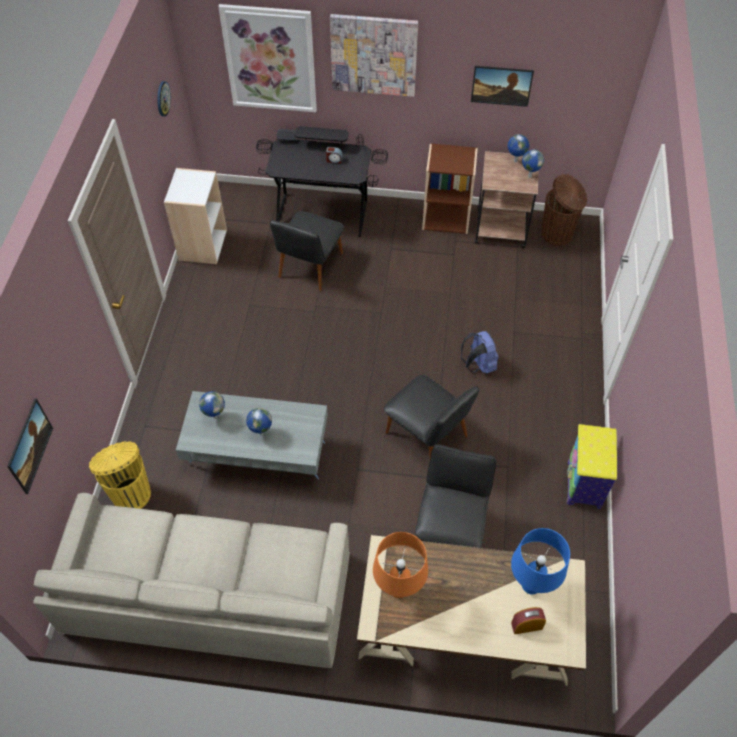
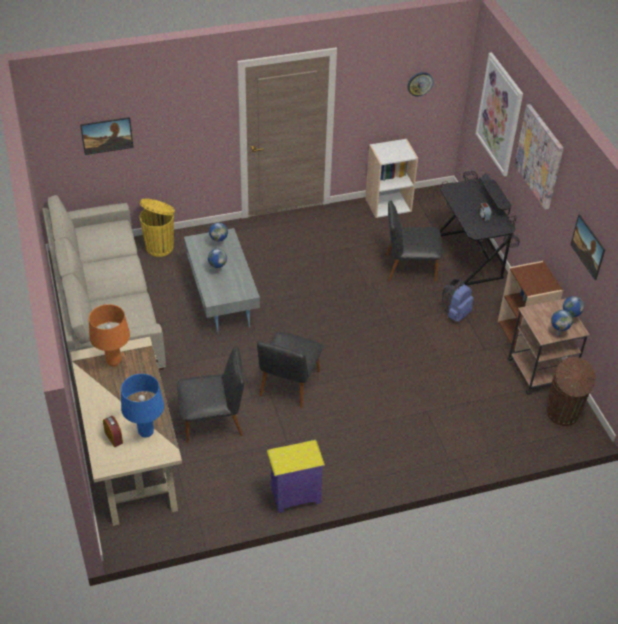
camera: 65 degrees right, 10 degrees down
blue backpack [461,331,499,373] -> blue backpack moved to [442,279,474,322]

